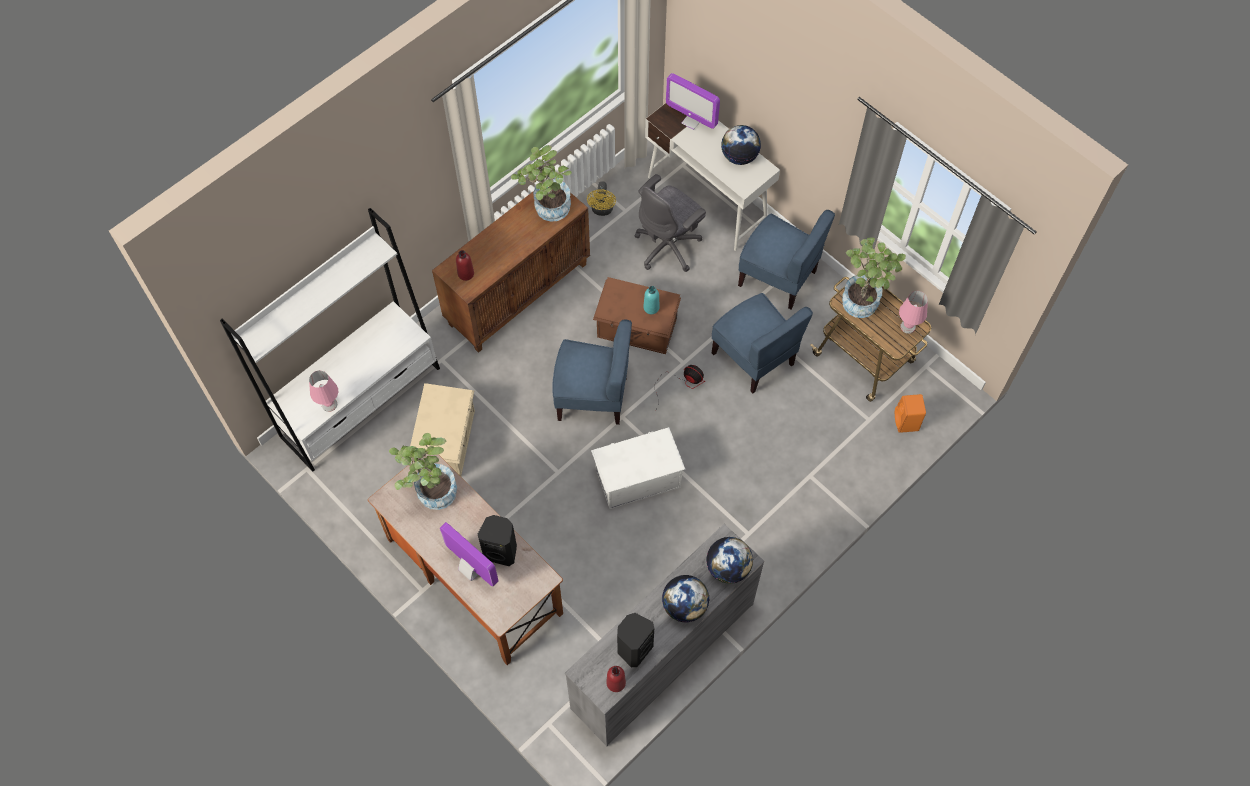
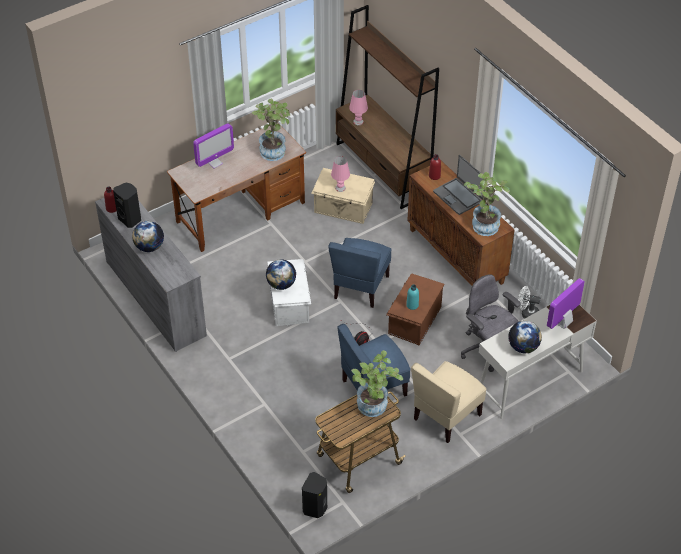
camera: 100 degrees right, 15 degrees down
white bookcase [220,208,440,472] -> brown bookcase [336,5,439,209]
black speaker [478,515,517,566] -> black speaker moved to [302,472,327,518]
yellow fan [587,181,616,216] -> white fan [518,286,541,319]
globe [706,537,753,584] -> globe moved to [266,259,296,290]
blue chair [738,210,835,309] -> beige chair [411,361,486,443]
orange speaker [894,394,926,433] -> none
pink table lamp [899,291,928,334] -> pink table lamp moved to [331,156,350,192]
none -> laptop [433,155,485,215]

